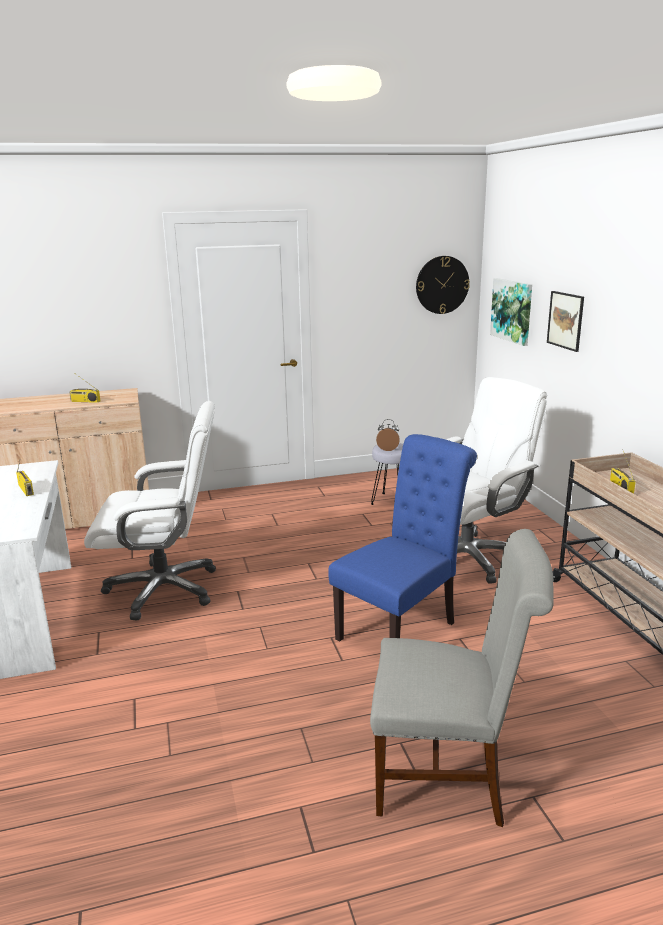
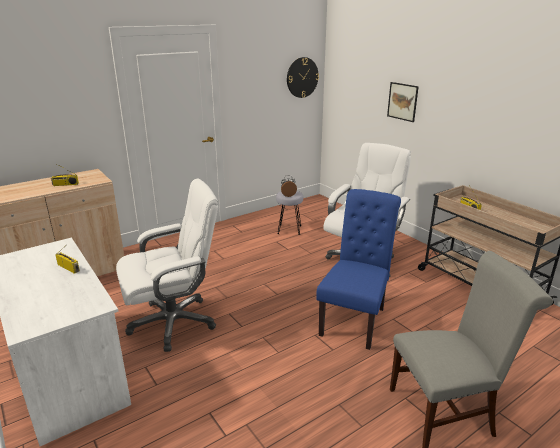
camera: 20 degrees left, 5 degrees up
picture [490,278,532,346] -> none

